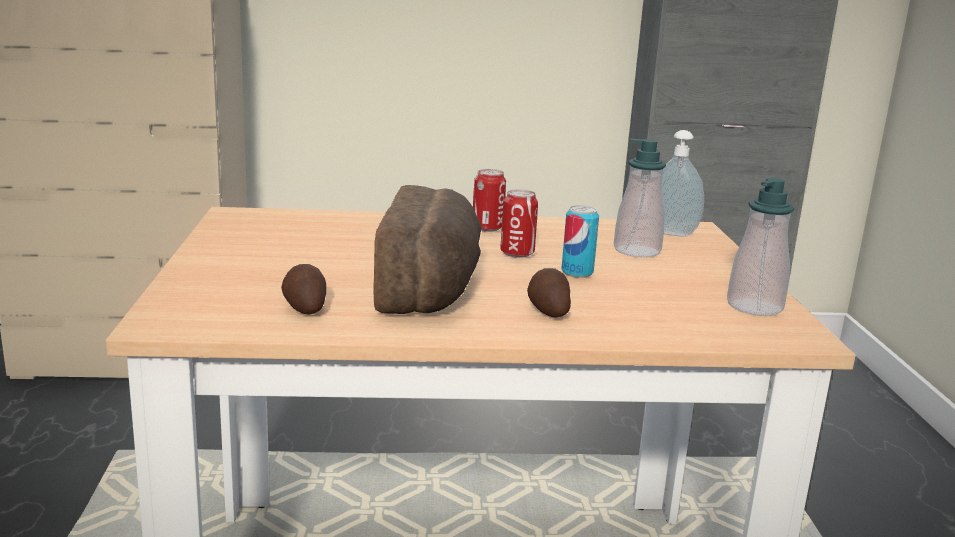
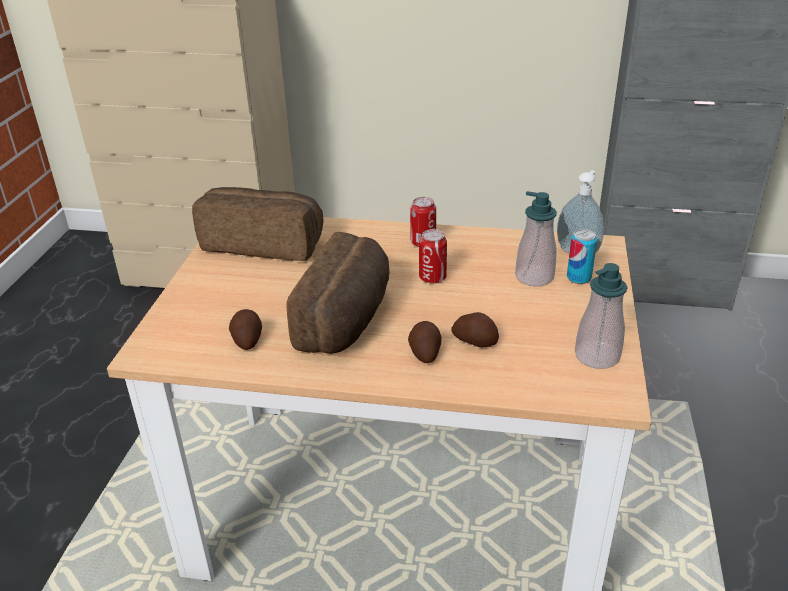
camera: 15 degrees right, 15 degrees up
can [561,205,599,278] -> can moved to [567,229,597,284]
none -> bread [192,187,323,261]
none -> potato [451,312,499,347]

